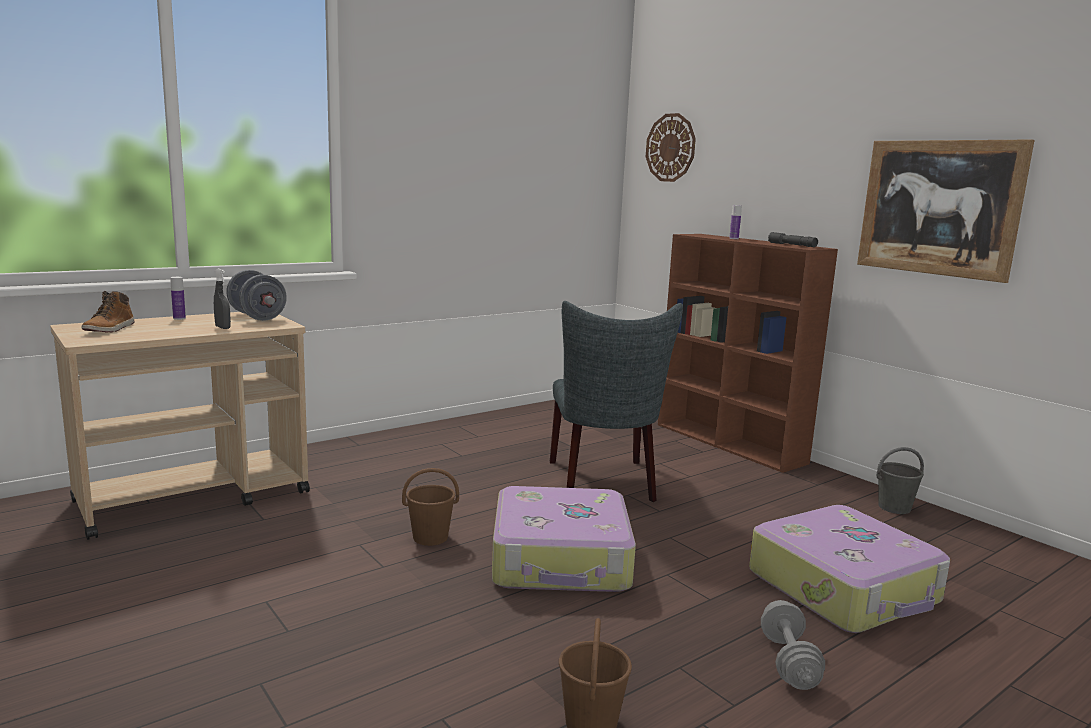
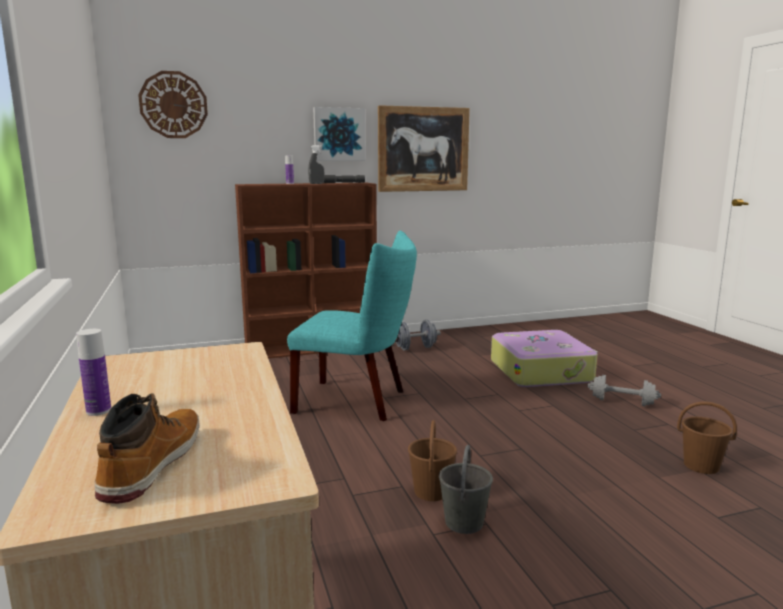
camera: 70 degrees left, 0 degrees up
boot [82,291,135,333] -> boot turned 105 degrees counterclockwise [95,393,200,504]
grey spray bottle [214,269,231,329] -> grey spray bottle moved to [308,145,324,184]
grey dumbbell [226,270,287,321] -> grey dumbbell moved to [396,320,441,350]
suitcase [492,486,636,592] -> none
grey chair [550,301,683,502] -> turquoise chair [287,231,417,421]
grey bucket [876,447,924,514] -> grey bucket moved to [439,445,493,534]
none -> picture [313,107,366,161]

